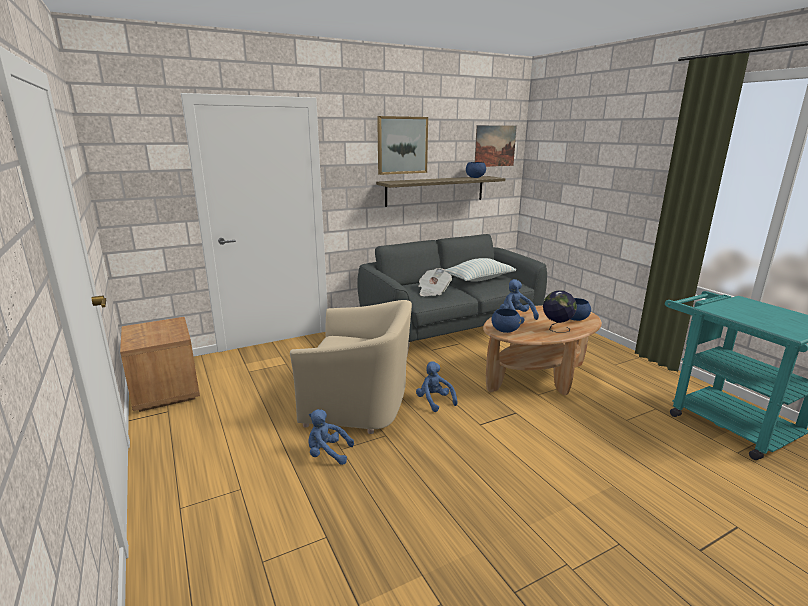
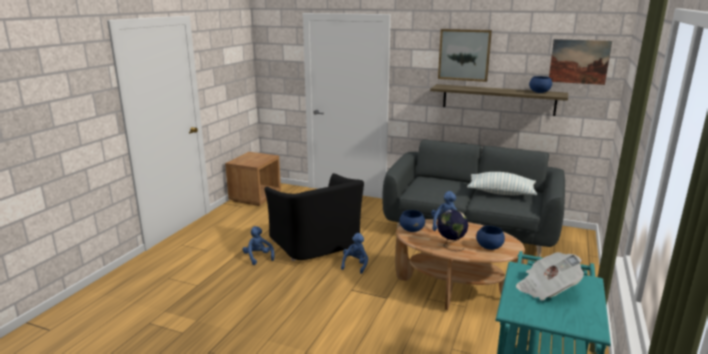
camera: 50 degrees right, 0 degrees up
beige armchair [290,300,412,434] -> black armchair [264,173,364,261]
newspaper [418,268,452,296] -> newspaper moved to [516,252,584,301]

